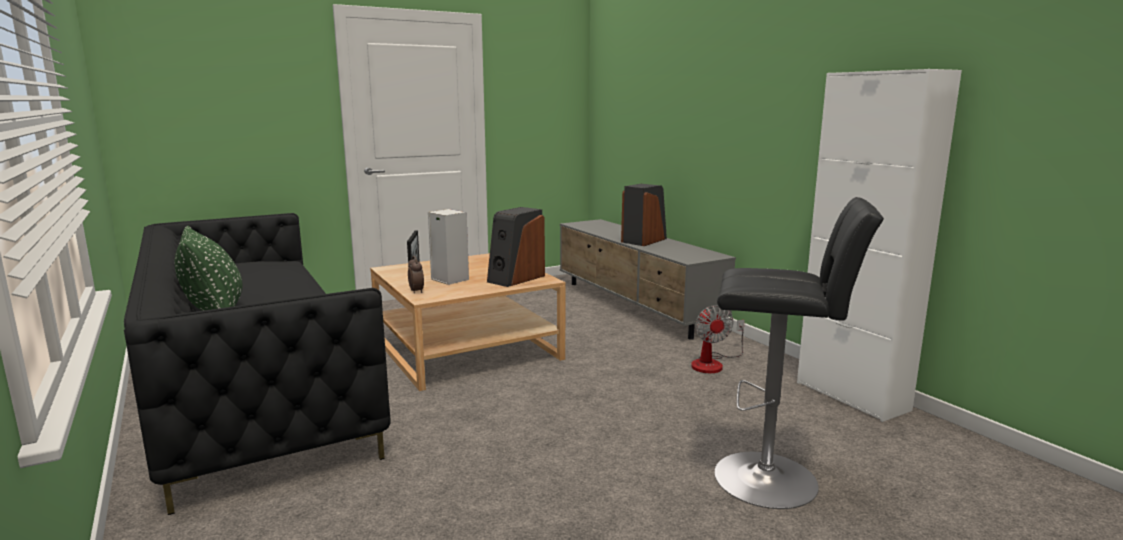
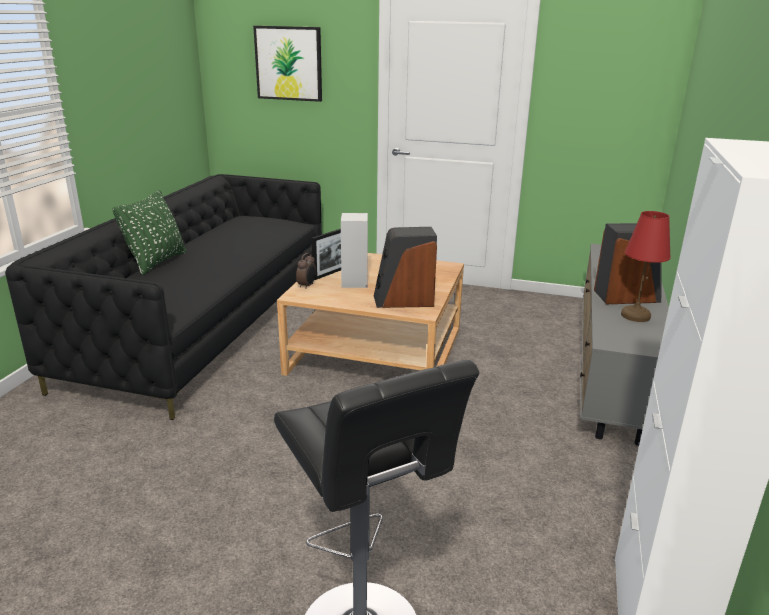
camera: 45 degrees right, 10 degrees up
fan [691,305,745,373] -> none
none -> picture [253,26,322,102]
none -> red table lamp [621,211,671,322]

